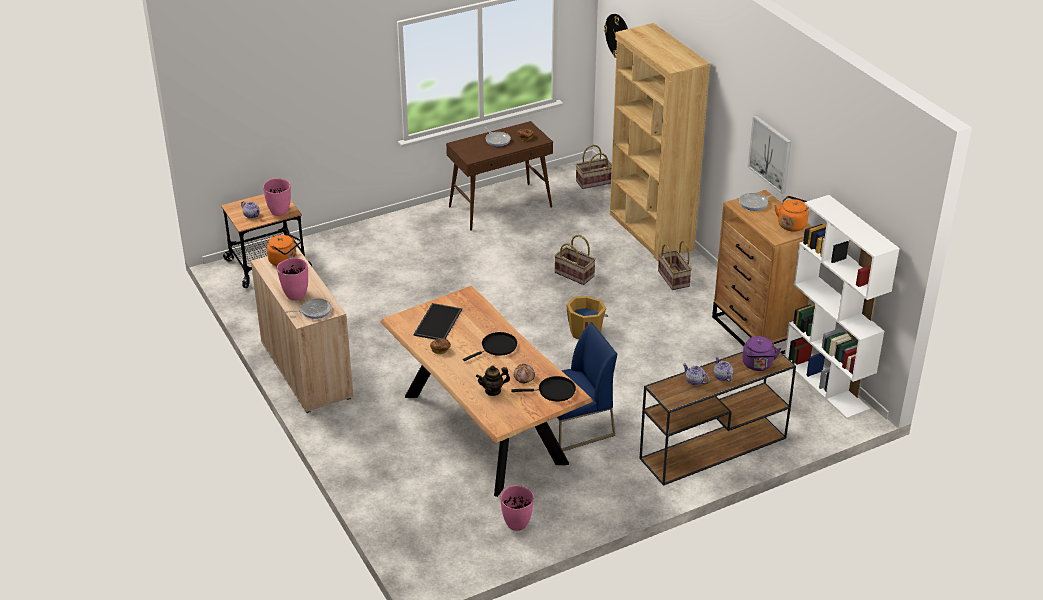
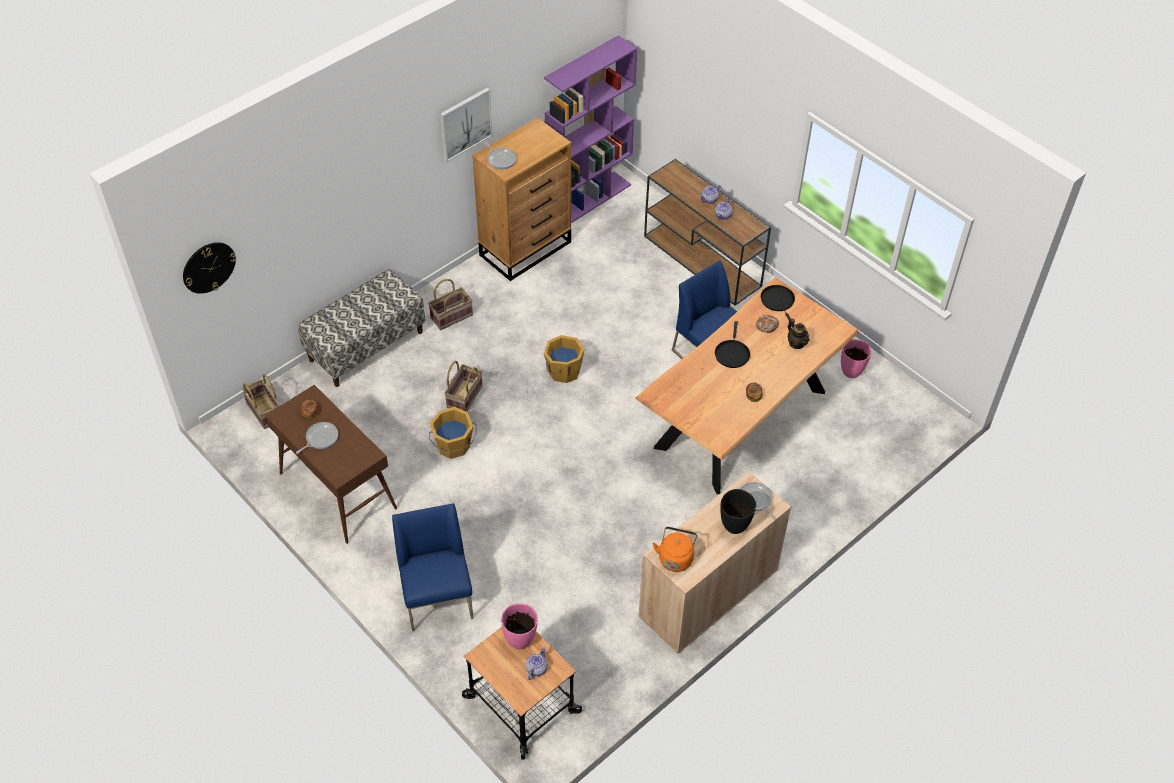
camera: 105 degrees left, 15 degrees up
pink vase [277,258,308,300] -> black vase [720,489,756,534]
tray [414,303,462,340] -> none
black frying pan [463,332,517,361] -> black frying pan turned 120 degrees counterclockwise [715,321,750,368]
brown bookcase [610,23,710,262] -> bench [298,269,425,387]
purple kettle [742,336,782,371] -> none
orange kettle [774,196,809,232] -> none
white bookcase [784,195,900,419] -> purple bookcase [544,35,637,223]
none -> blue chair [392,503,473,631]
none -> orange bucket [429,407,477,459]

